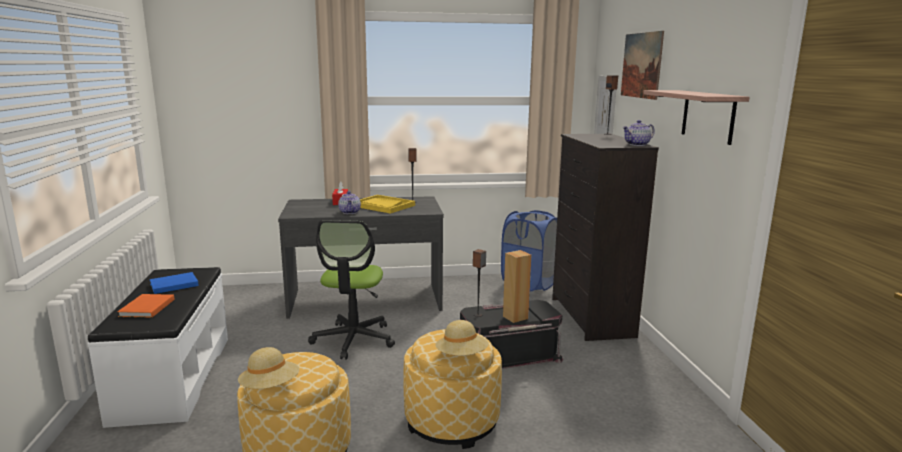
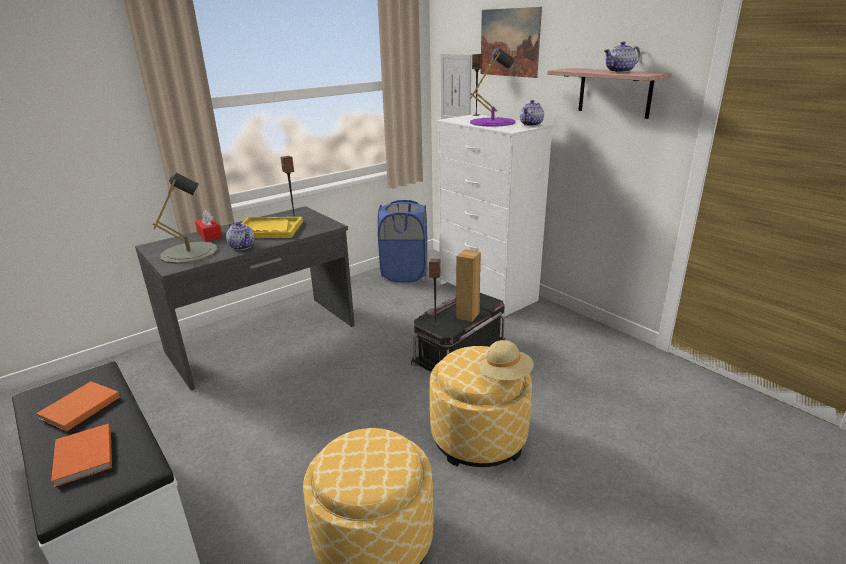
camera: 30 degrees left, 10 degrees up
blue book [150,272,199,294] -> orange book [36,381,120,432]
beige hat [238,347,299,389] -> none
office chair [308,220,395,360] -> none
black dresser [552,134,659,341] -> white dresser [436,114,553,317]
none -> grey table lamp [153,173,218,264]
none -> purple table lamp [470,48,516,127]
none -> teapot [604,41,640,73]

